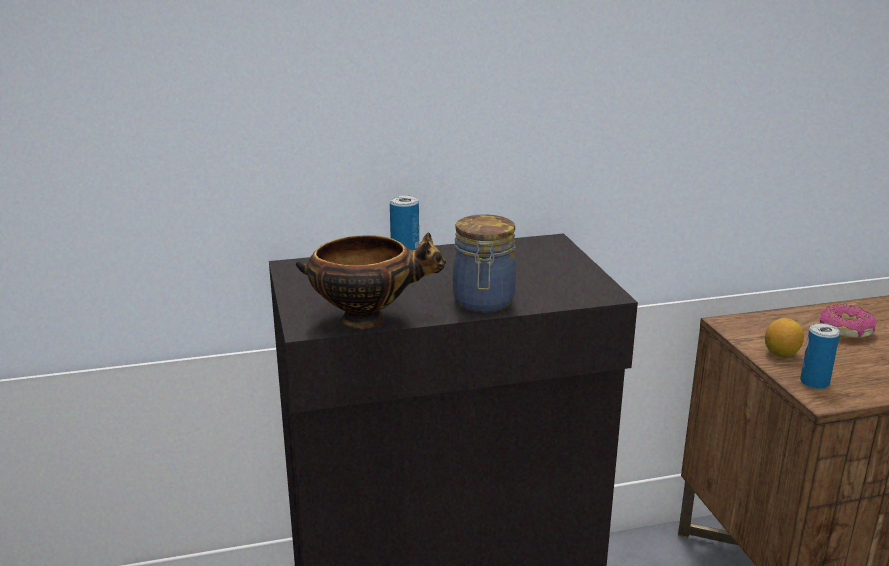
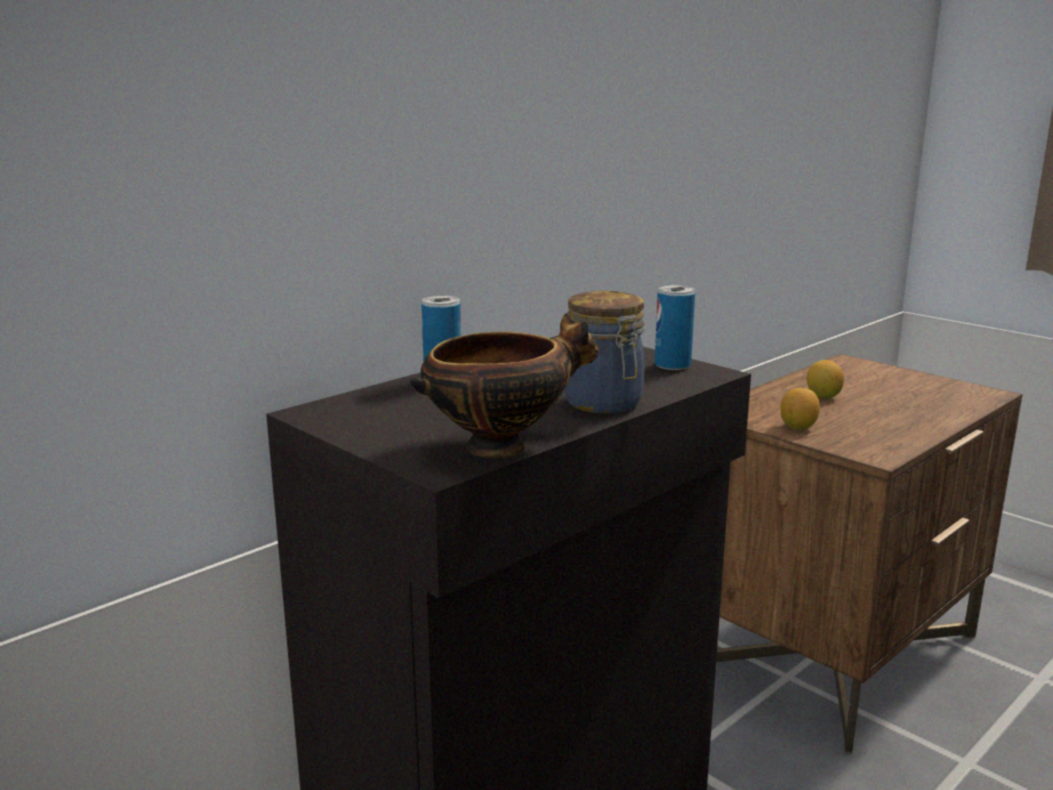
camera: 30 degrees left, 5 degrees down
can [800,323,840,389] -> can moved to [655,285,695,370]
donut [819,304,877,339] -> lemon [807,360,844,398]

